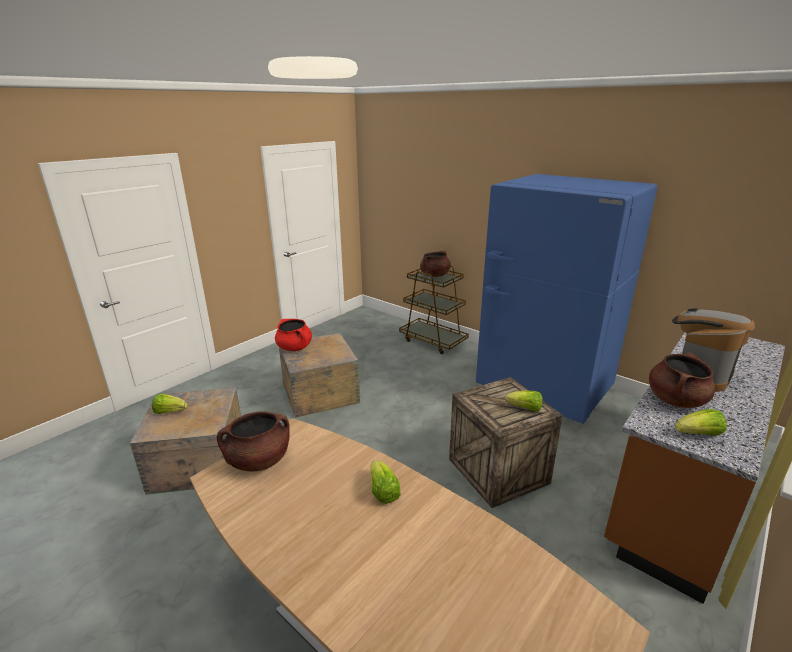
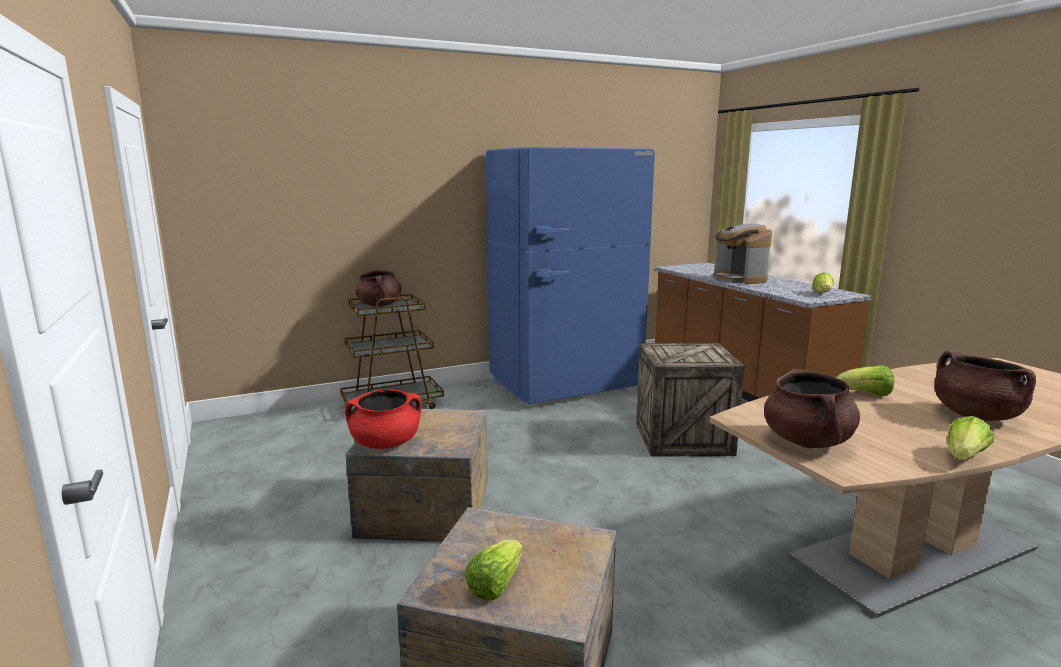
camera: 65 degrees left, 10 degrees down
lettuce [505,391,543,412] -> lettuce moved to [947,416,994,461]
brown cooking pot [649,352,715,408] -> brown cooking pot moved to [934,351,1036,421]

